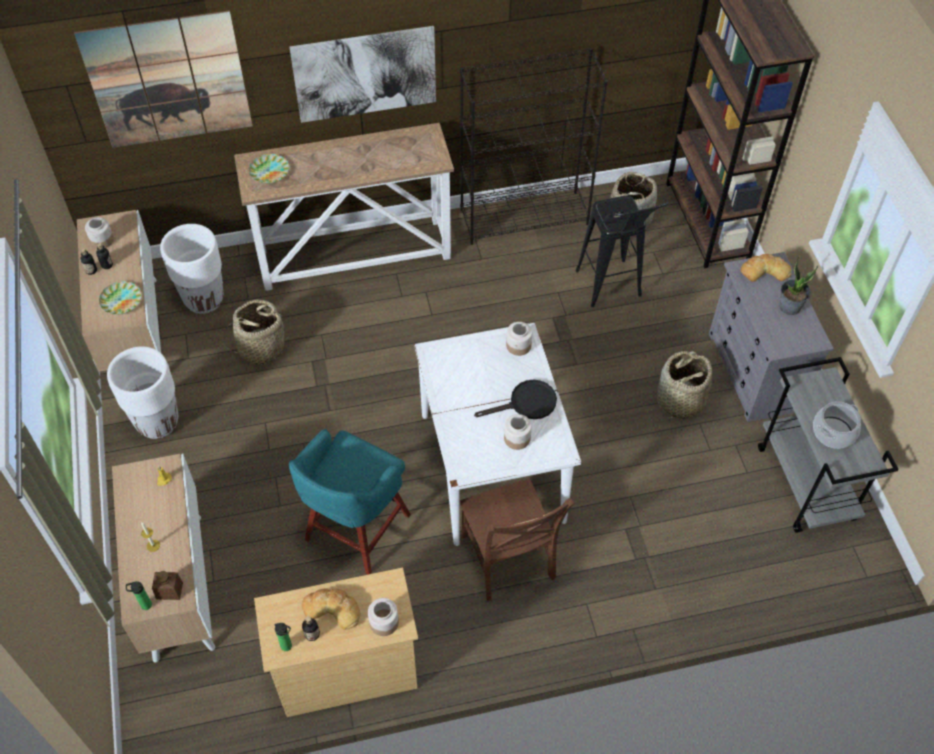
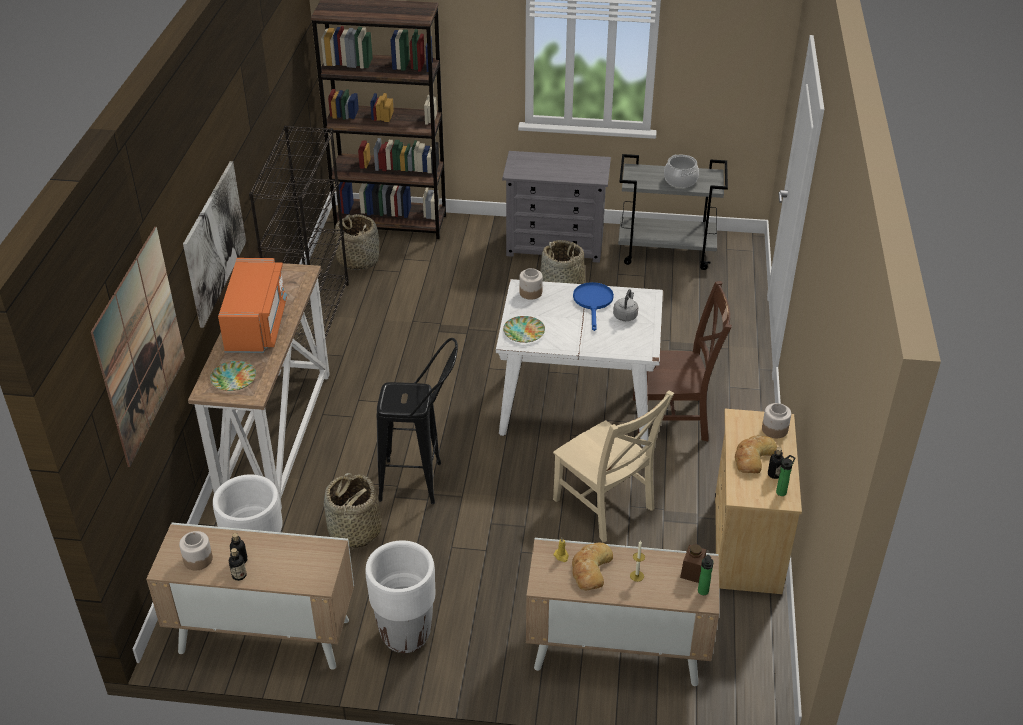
camera: 70 degrees left, 15 degrees down
plate [99,281,142,315] -> plate moved to [503,316,545,343]
turquoise stool [289,429,411,575] -> beige chair [553,390,674,542]
black frying pan [474,380,557,419] -> blue frying pan [573,282,614,331]
jar [504,414,532,450] -> grey kettle [613,289,638,321]
black stool [575,195,669,307] -> black stool moved to [377,338,458,504]
bread [740,254,791,282] -> bread moved to [572,543,613,591]
potted plant [780,256,818,315] -> none
none -> orange microwave [218,258,287,353]

